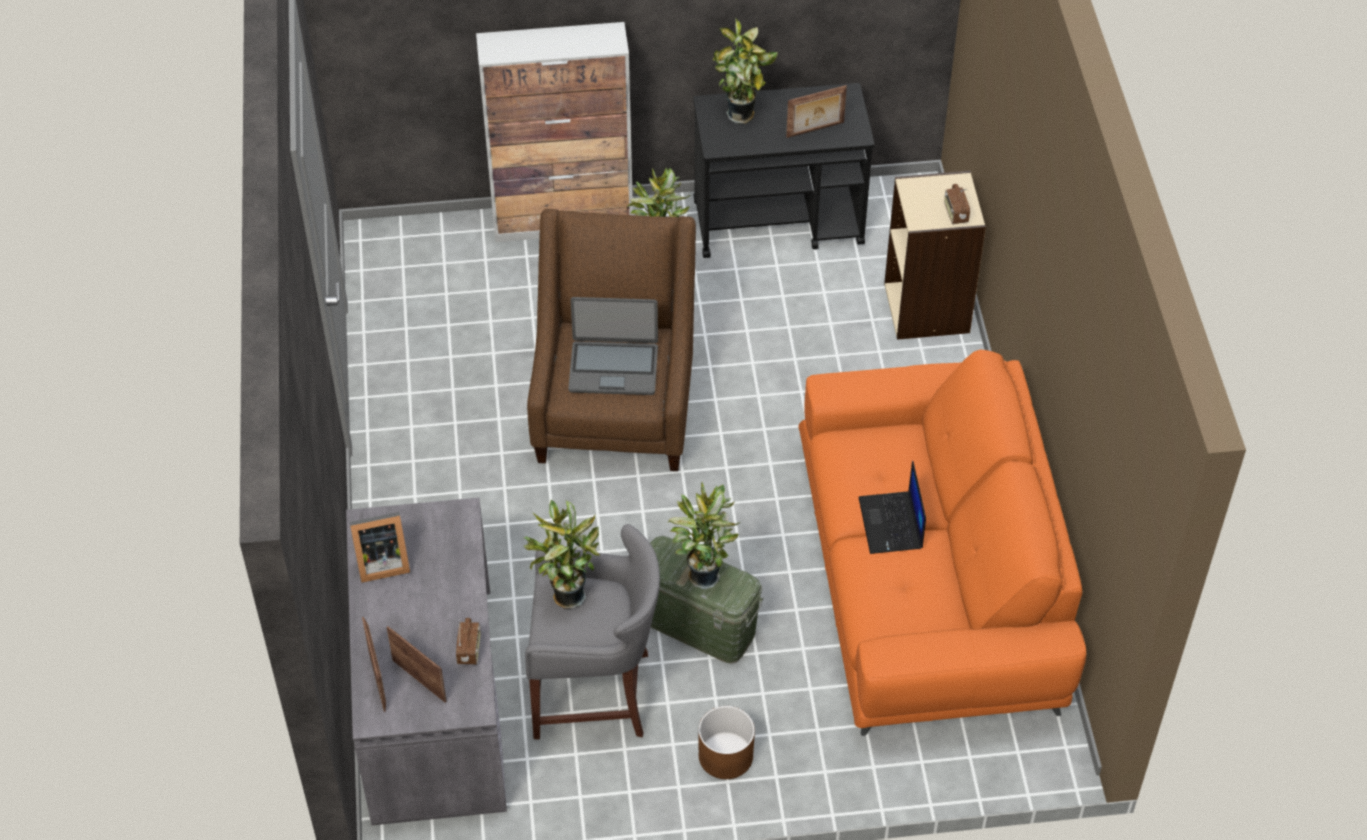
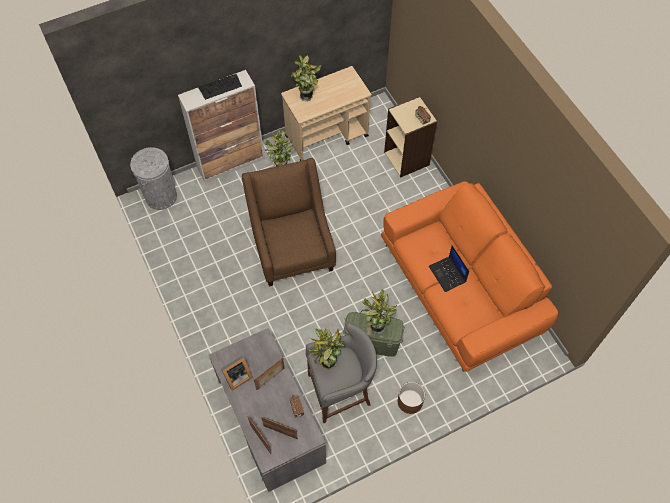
camera: 20 degrees left, 10 degrees up
laptop [568,297,658,395] -> none
black cart [693,83,874,258] -> beige cart [281,66,372,161]
picture frame [786,85,847,138] -> picture frame moved to [254,357,285,390]
none -> grey trash can [130,147,177,210]
none -> keyboard [198,74,242,100]

